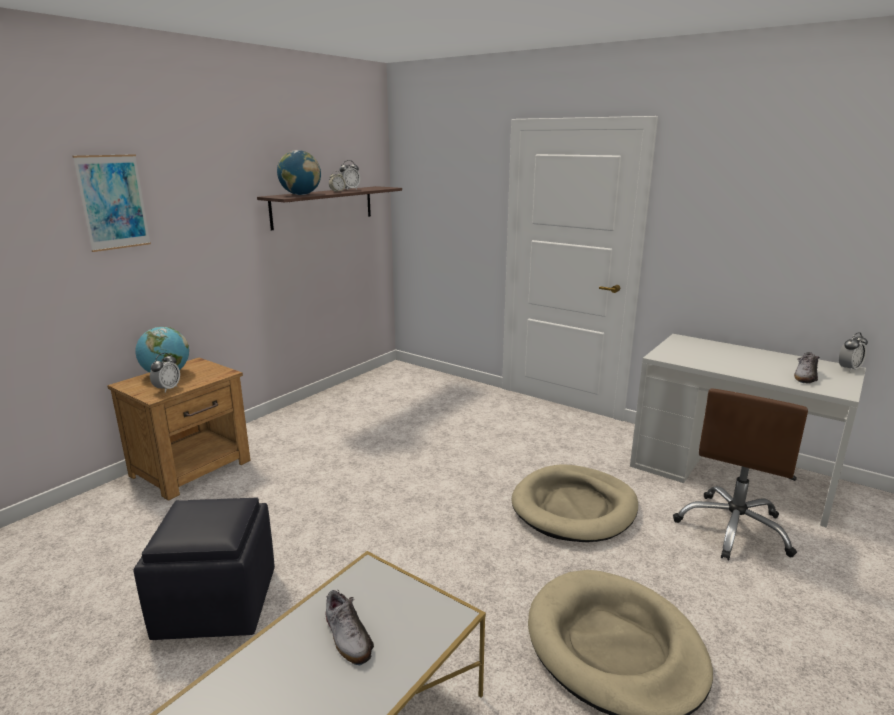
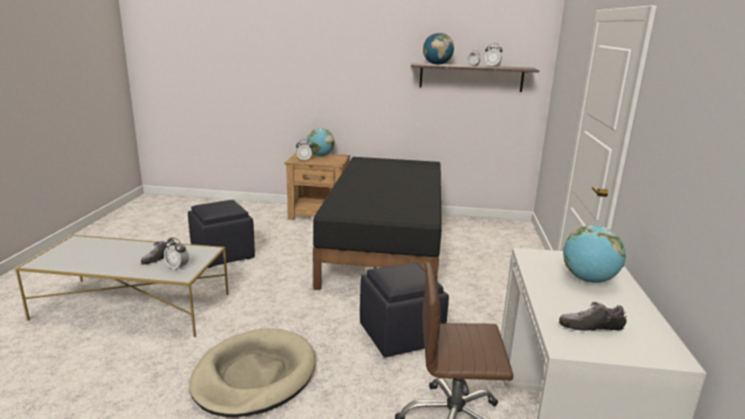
camera: 60 degrees right, 0 degrees up
picture [73,154,151,252] -> none
beige dog bed [512,464,638,542] -> black ottoman [360,262,449,357]
alarm clock [839,332,868,372] -> alarm clock moved to [164,237,189,271]
none -> black bed [313,157,442,290]
none -> globe [563,225,626,283]

